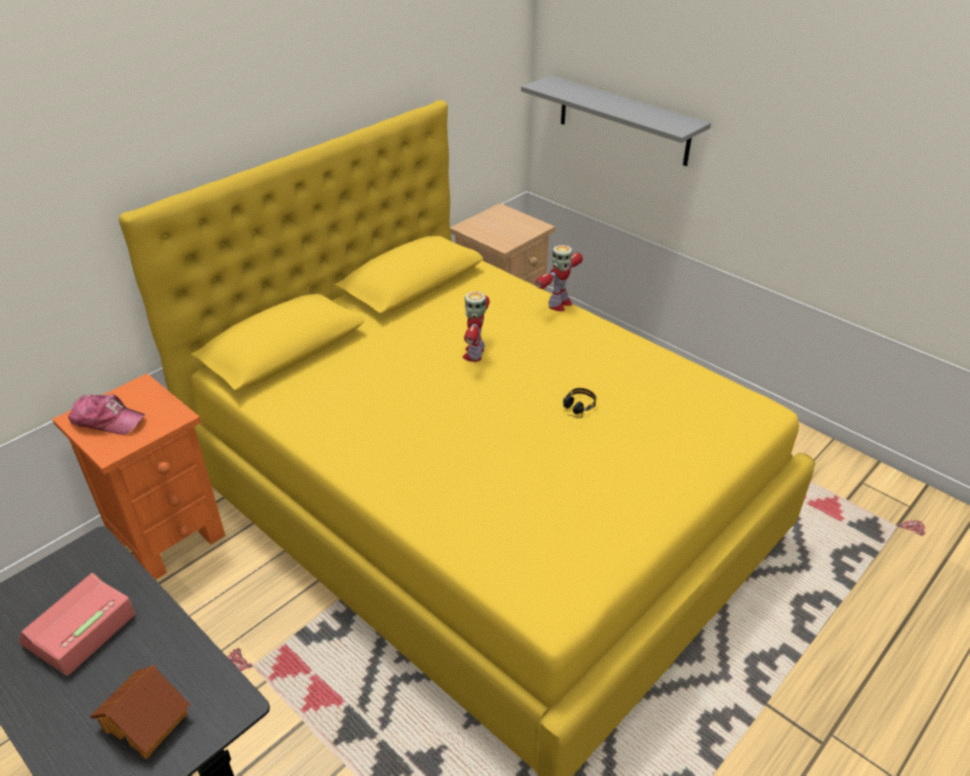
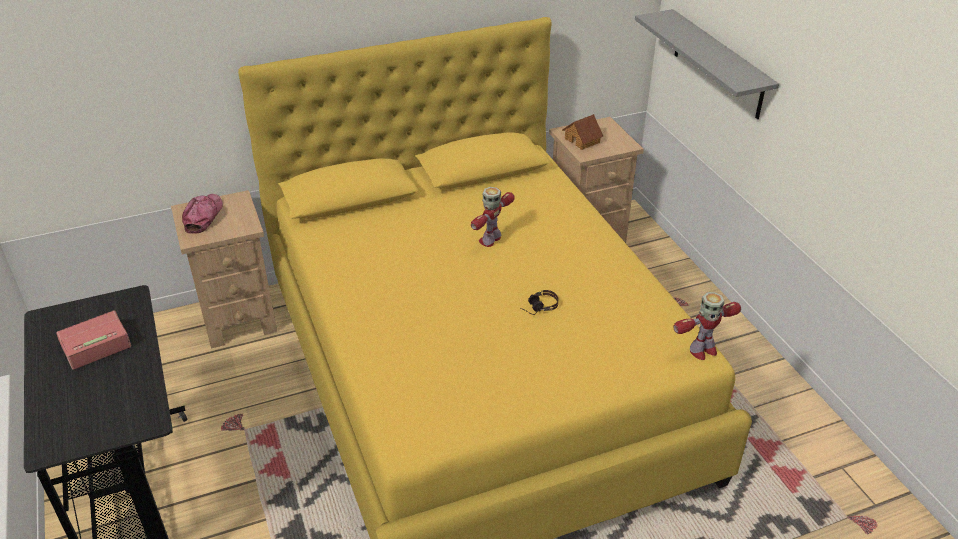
camera: 25 degrees right, 0 degrees up
orange nightstand [52,373,225,580] -> beige nightstand [171,190,277,349]
cap [68,394,145,435] -> cap turned 120 degrees counterclockwise [182,194,223,234]
toy house [90,665,190,759] -> toy house moved to [562,114,603,150]
toy robot [535,245,583,311] -> toy robot moved to [673,292,741,360]

